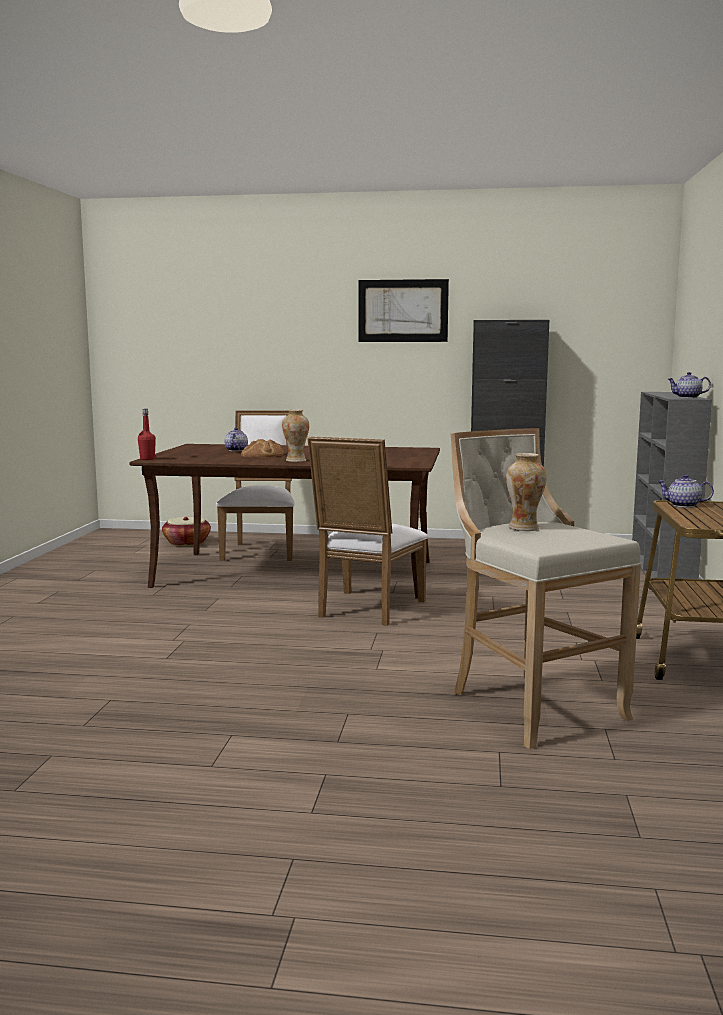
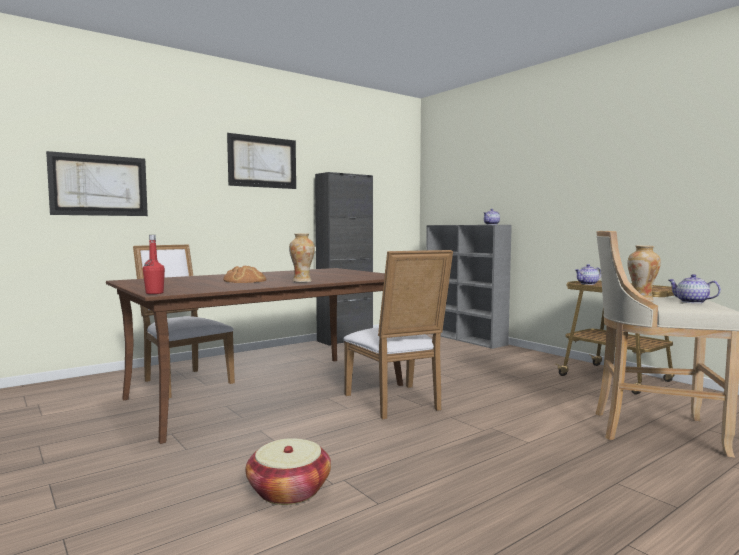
camera: 45 degrees left, 5 degrees down
basket [162,517,211,546] -> basket moved to [245,438,331,505]
teapot [224,428,248,451] -> teapot moved to [668,274,721,303]
none -> picture [46,151,148,216]

